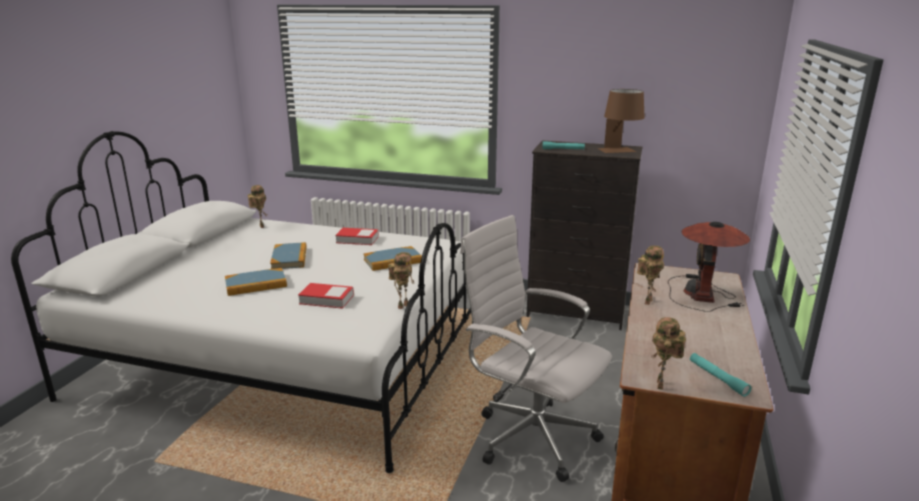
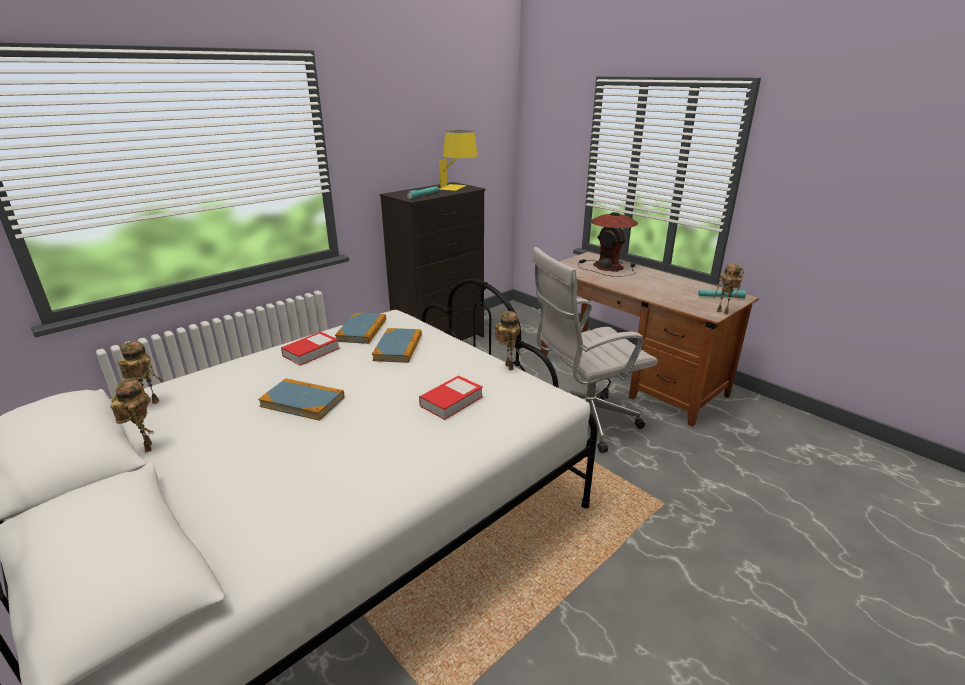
camera: 60 degrees left, 5 degrees up
book [225,268,287,296] -> book moved to [335,313,386,344]
brown table lamp [598,89,644,153] -> yellow table lamp [439,130,478,191]
toy robot [637,246,664,305] -> toy robot moved to [110,379,154,452]

